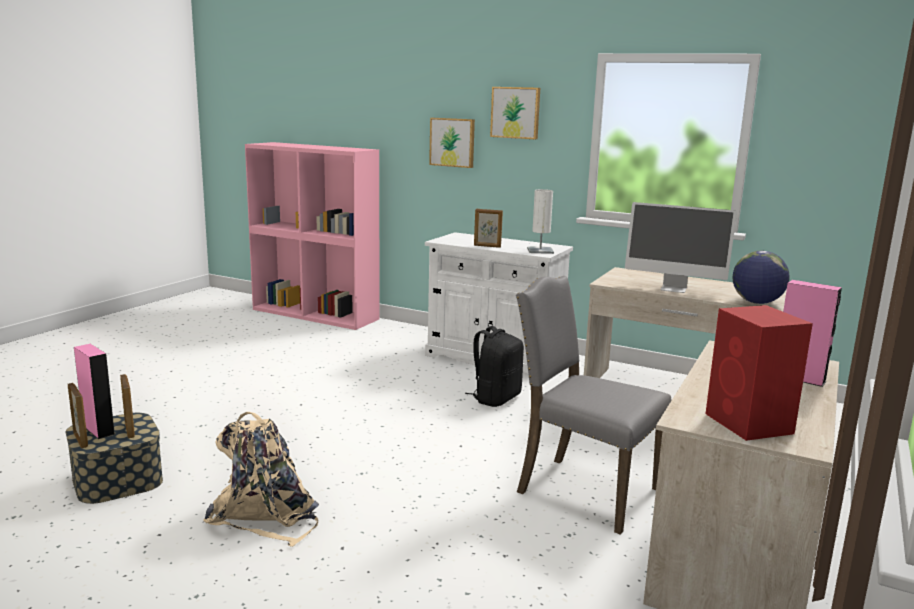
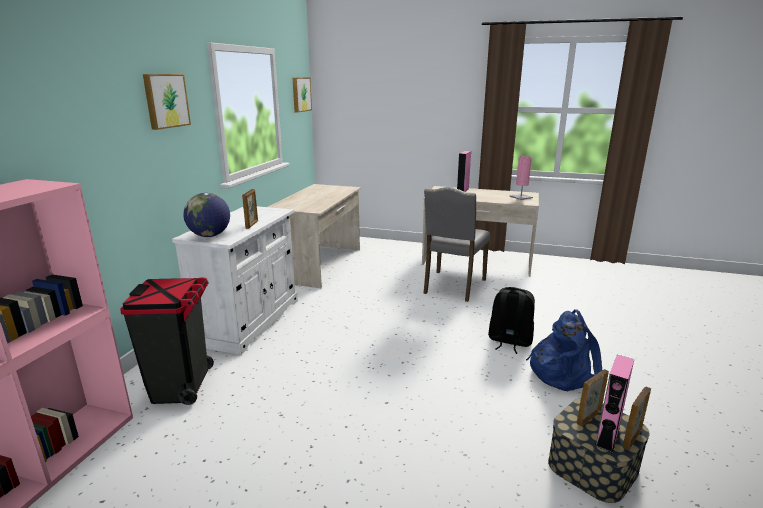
camera: 100 degrees left, 5 degrees up
beige backpack [203,412,319,547] -> blue backpack [526,310,602,391]
picture [429,118,475,168] -> picture moved to [292,77,312,112]
black backpack [465,326,524,407] -> black backpack moved to [488,287,535,354]
white table lamp [527,189,554,254] -> none
monitor [625,202,737,293] -> none
red speaker [705,305,813,441] -> pink table lamp [509,156,533,200]
globe [733,251,790,304] -> globe moved to [183,193,230,237]
none -> black trash can [120,277,214,405]

